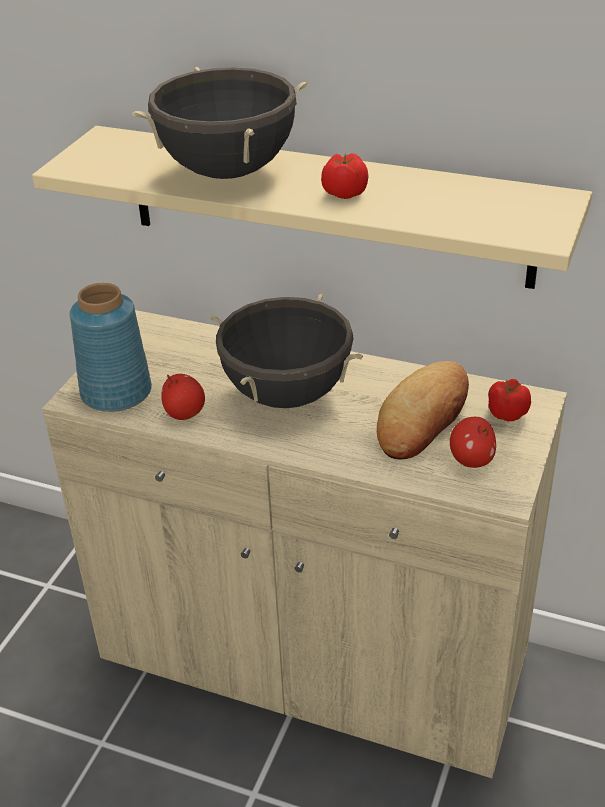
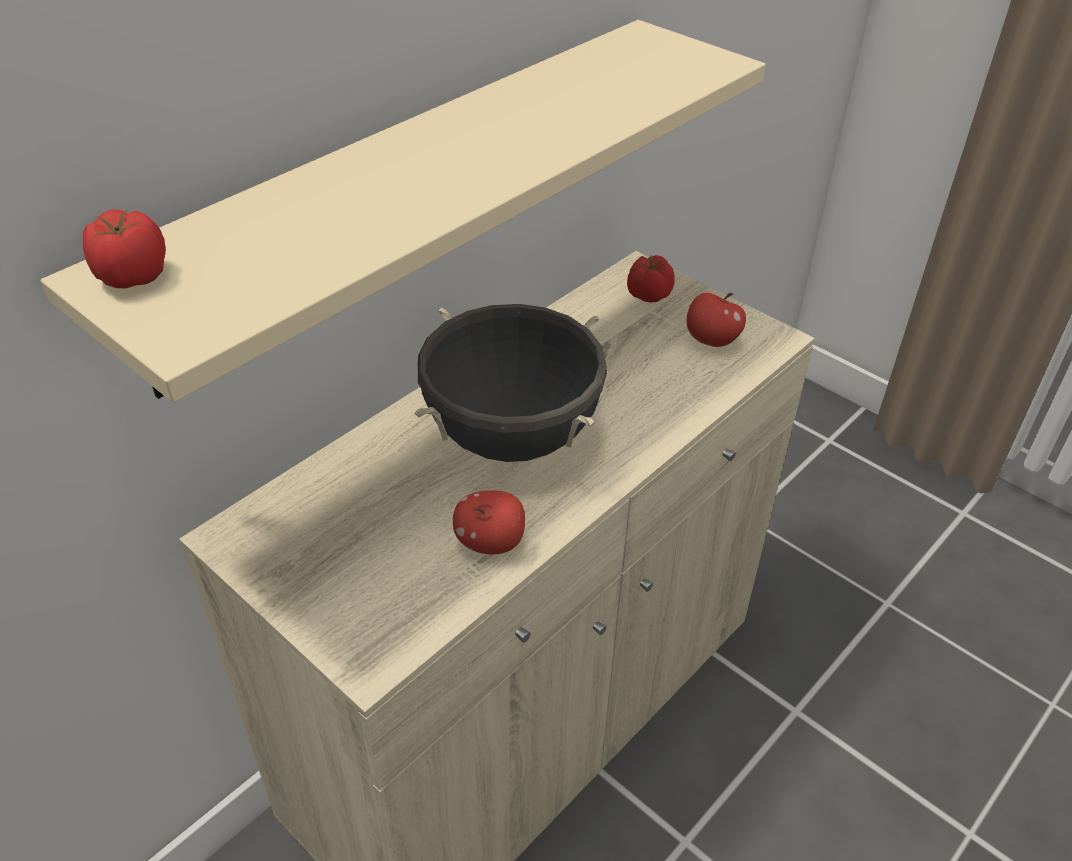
camera: 70 degrees left, 5 degrees up
blue vase [70,283,152,412] -> none
black cooking pot [132,67,309,179] -> none
tomato [321,153,369,199] -> tomato moved to [83,210,166,288]
bread [377,361,469,460] -> none

